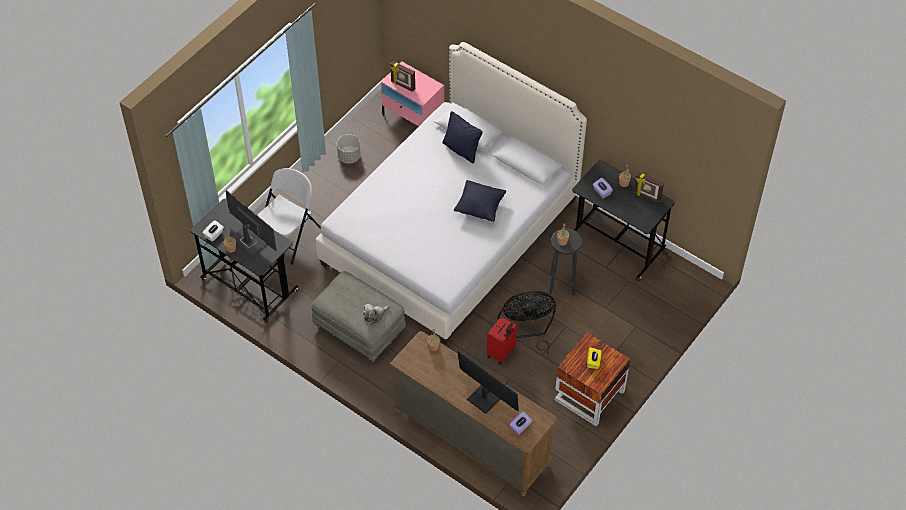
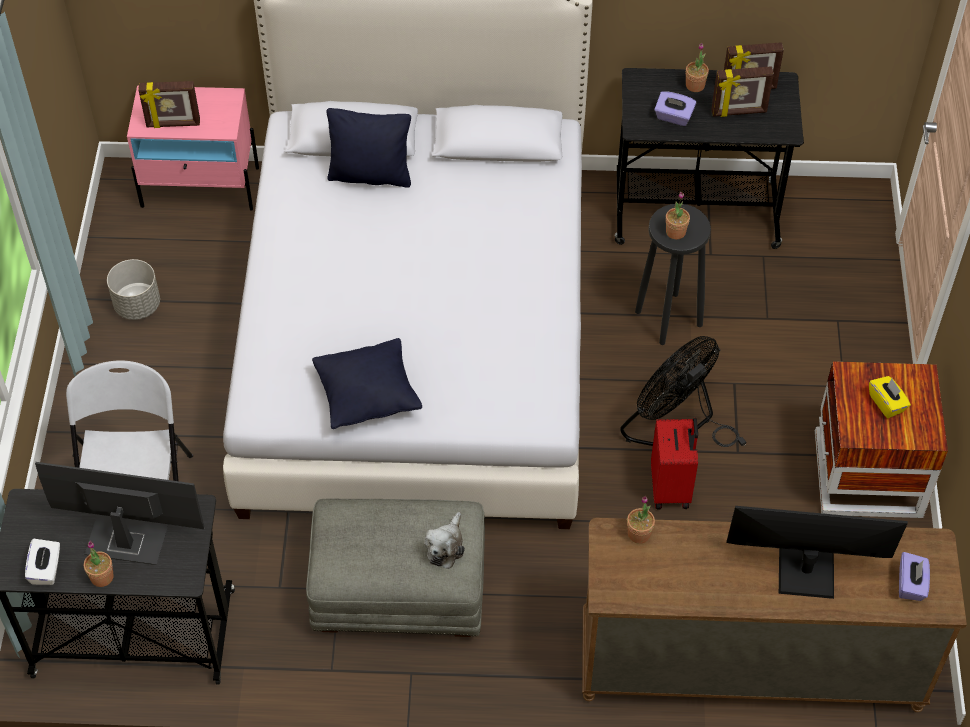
camera: 35 degrees left, 0 degrees up
black pillow [454,180,506,222] -> black pillow moved to [312,338,422,429]
none -> picture frame [711,66,774,117]

